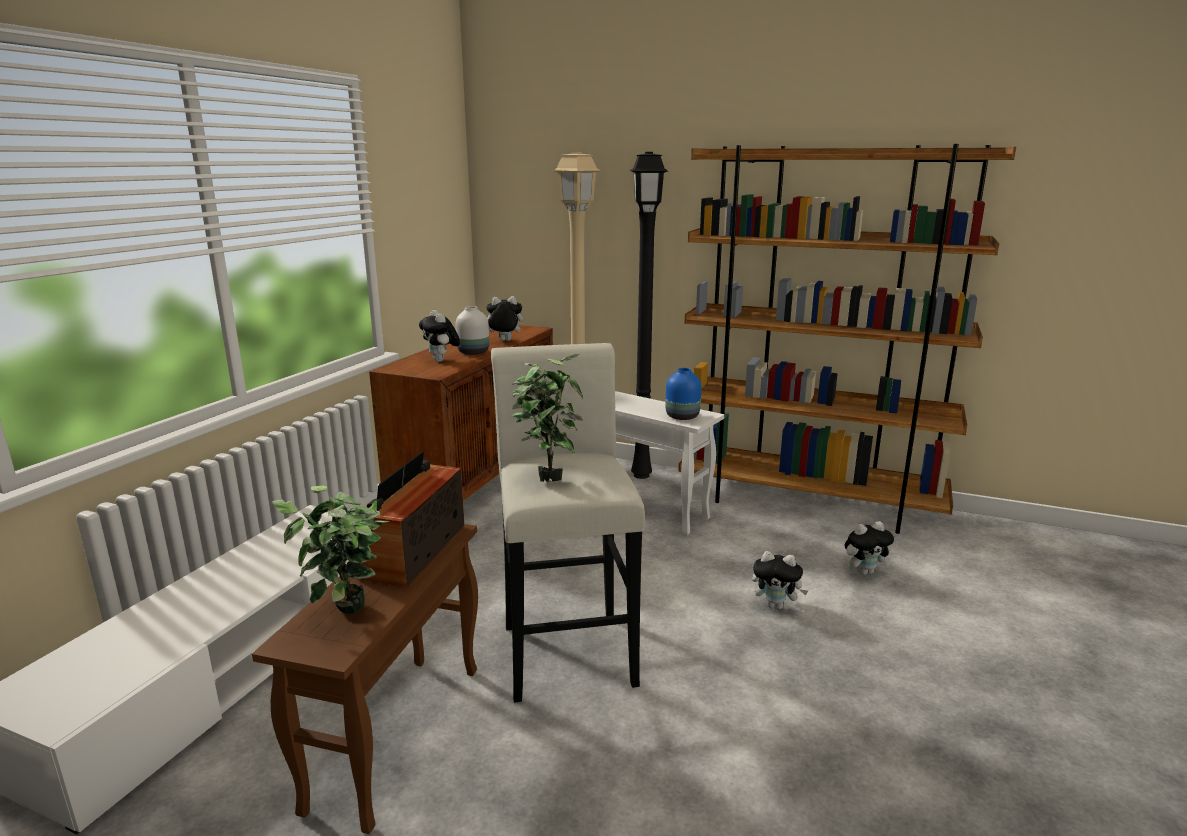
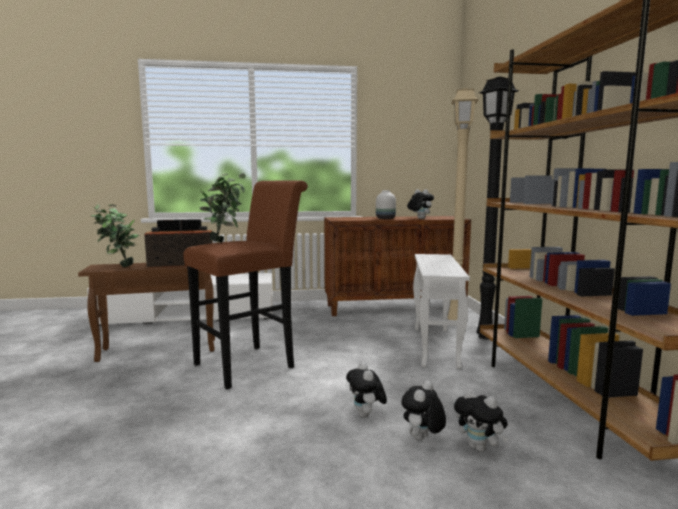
camera: 60 degrees right, 10 degrees down
plush toy [419,310,460,362] -> plush toy moved to [401,381,446,441]
white stool [491,343,645,703] -> brown stool [184,180,308,389]
blue vase [665,368,701,420] -> none

